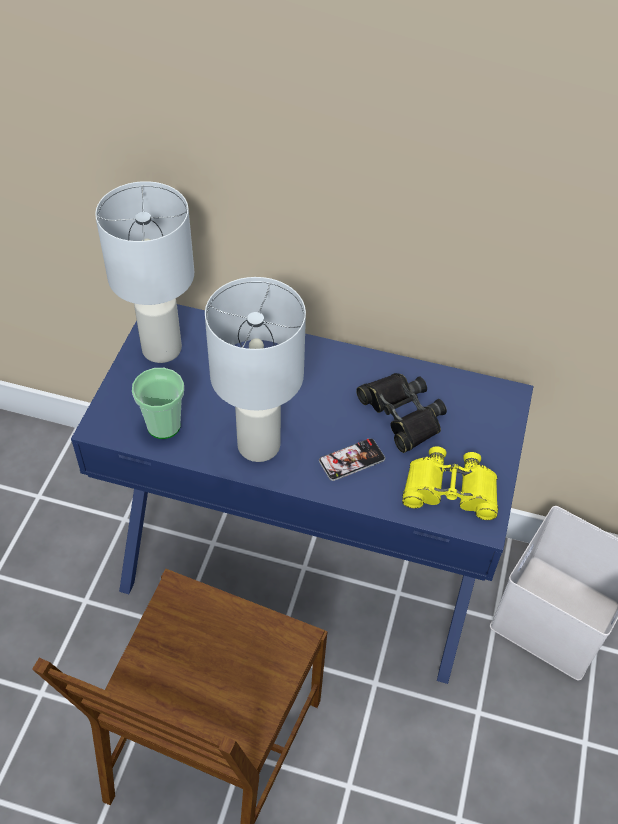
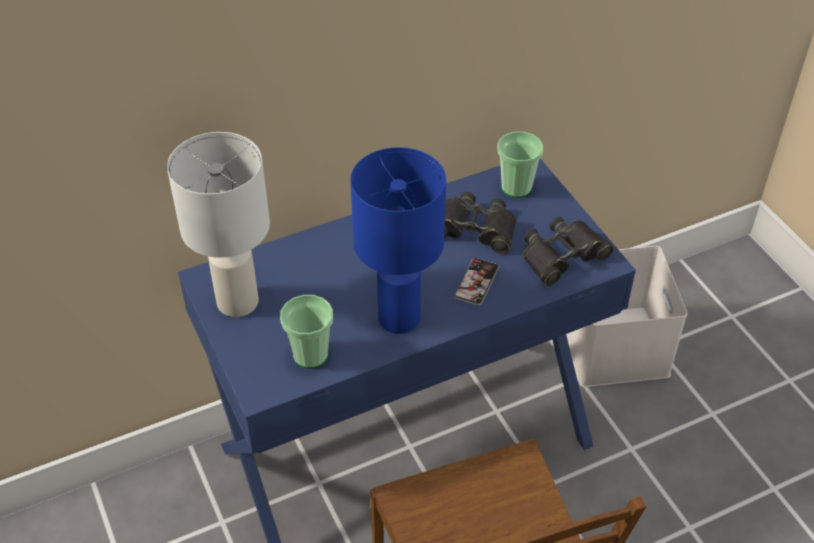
camera: 40 degrees left, 5 degrees down
white table lamp [205,277,306,462] -> blue table lamp [350,147,446,334]
yellow binoculars [402,447,498,520] -> black binoculars [522,217,614,286]
none -> cup [498,132,543,198]

